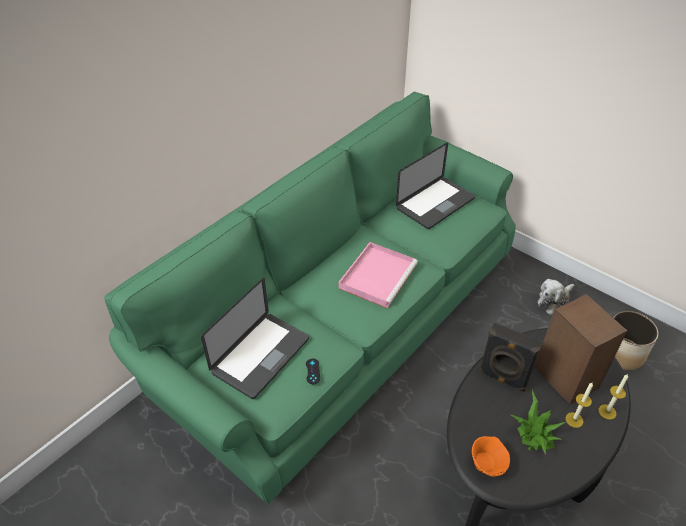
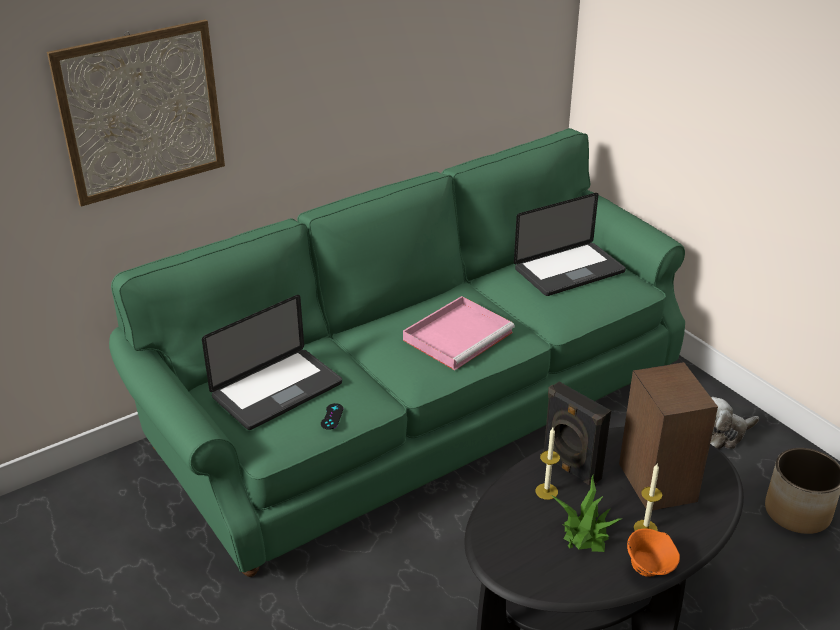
camera: 15 degrees right, 10 degrees down
orange bowl [472,436,510,477] -> orange bowl moved to [627,529,680,577]
candle [599,374,628,420] -> candle moved to [535,428,560,500]
none -> picture [47,19,225,207]

